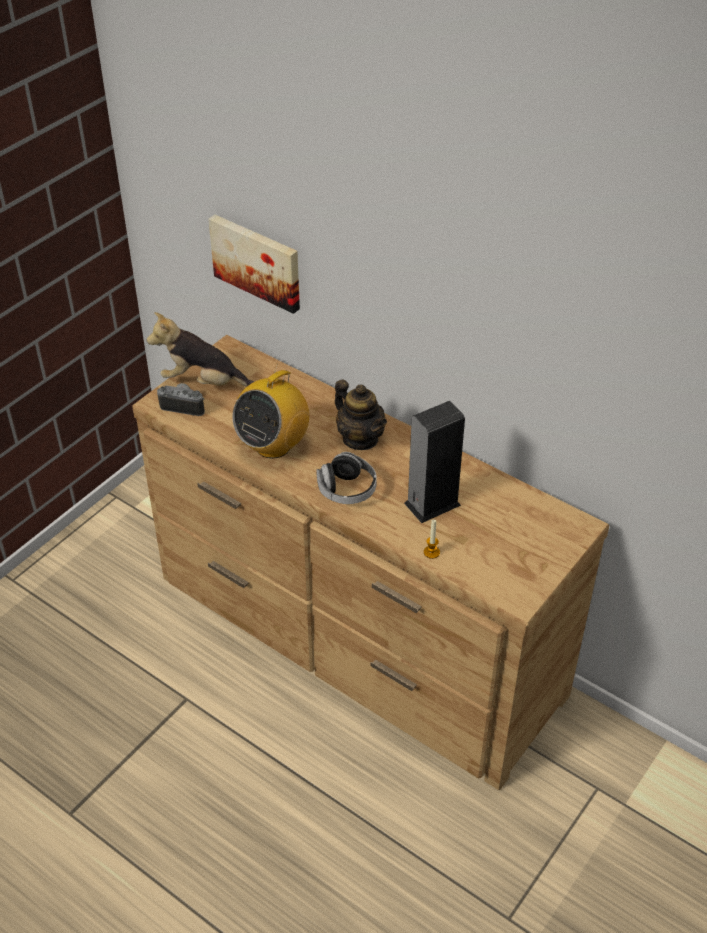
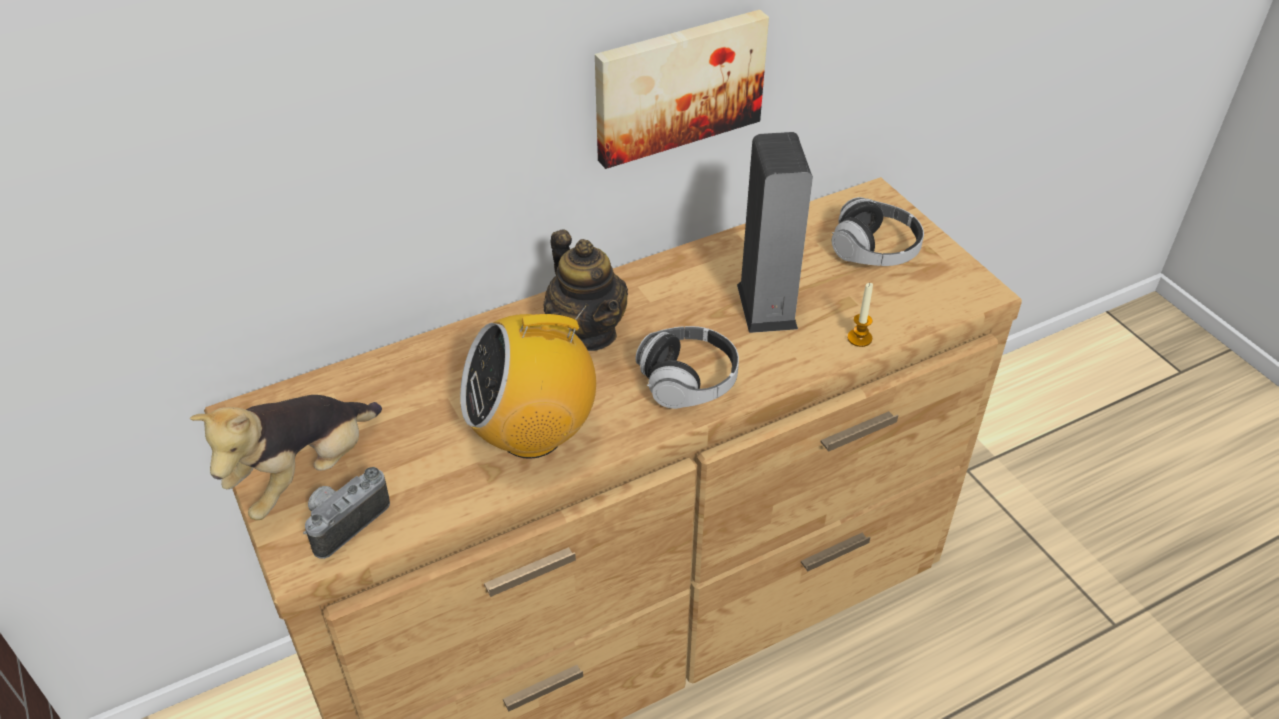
camera: 65 degrees left, 0 degrees up
picture [208,215,300,314] -> picture moved to [595,10,769,169]
radio [232,364,309,459] -> radio turned 105 degrees clockwise [460,303,596,459]
teapot [335,379,387,450] -> teapot turned 75 degrees clockwise [544,230,628,351]
none -> headphones [832,197,924,266]

